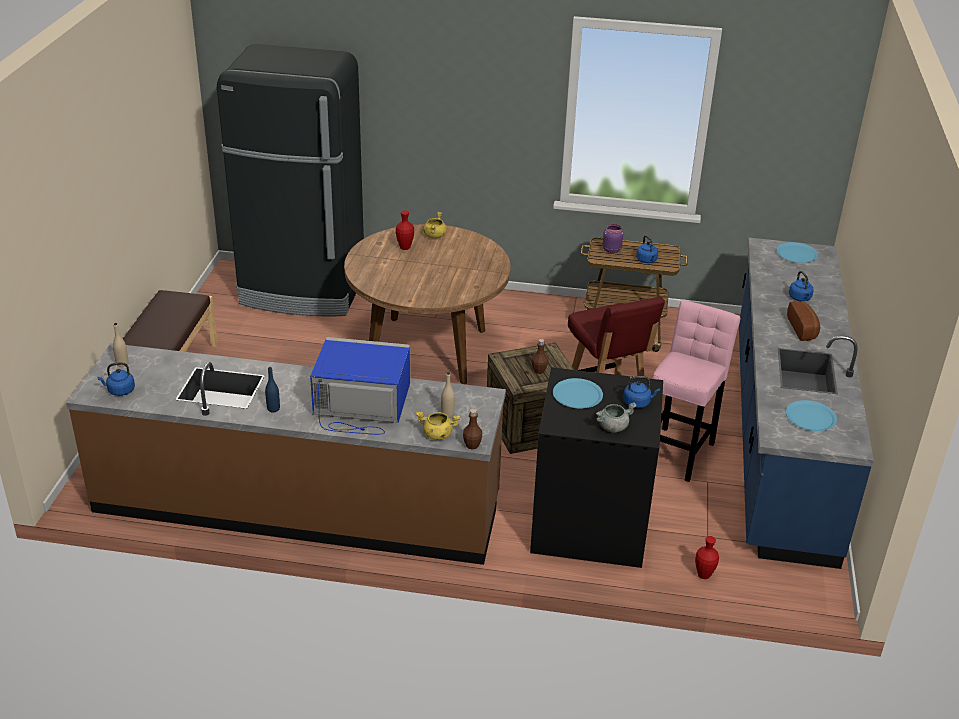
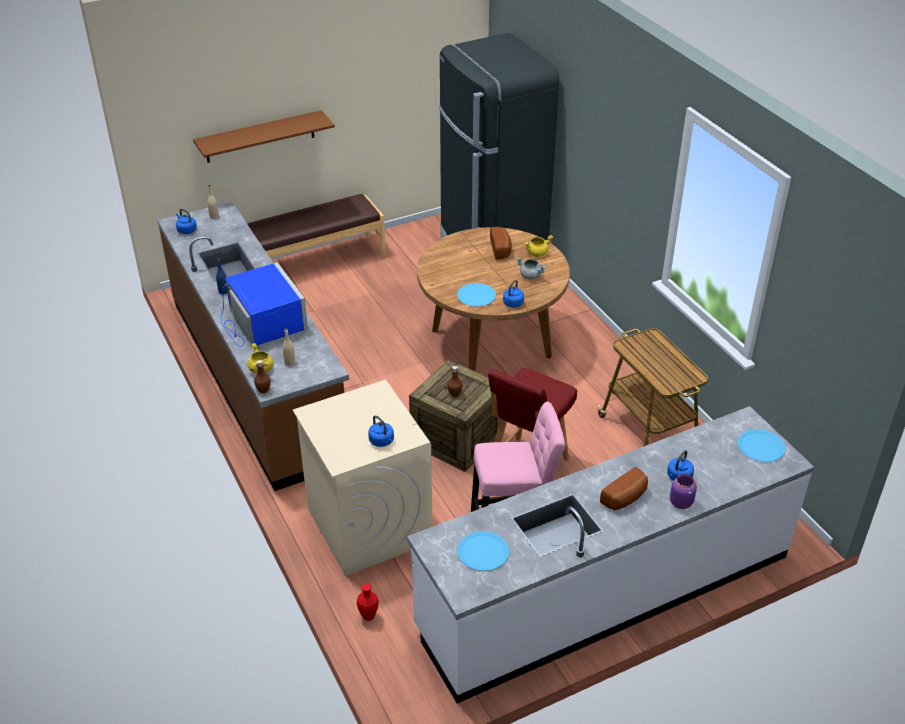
camera: 55 degrees right, 5 degrees up
red vase [396,210,414,250] -> bread [490,227,512,260]
black washing machine [530,367,663,568] -> beige washing machine [293,380,432,576]
blue plate [553,378,603,408] -> blue plate moved to [457,283,496,306]
grey cooking pot [596,403,637,433] -> grey cooking pot moved to [516,257,546,280]
purple jar [603,224,623,253] -> purple jar moved to [670,474,697,509]
blue kettle [636,235,658,263] -> blue kettle moved to [503,280,524,307]
blue counter [739,238,874,569] -> white counter [407,406,814,703]
none -> brown shelf [193,110,335,163]

